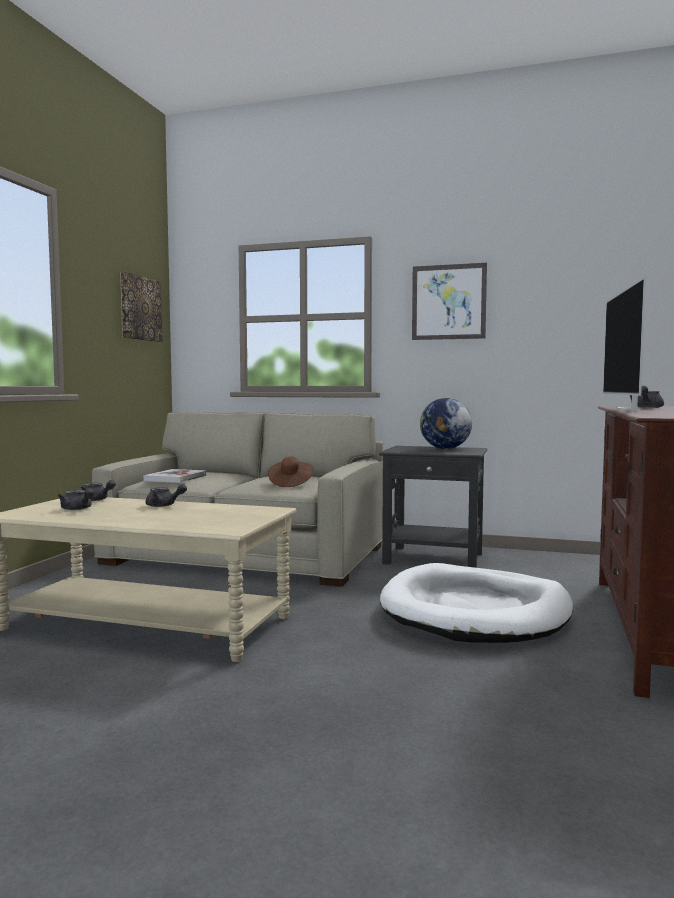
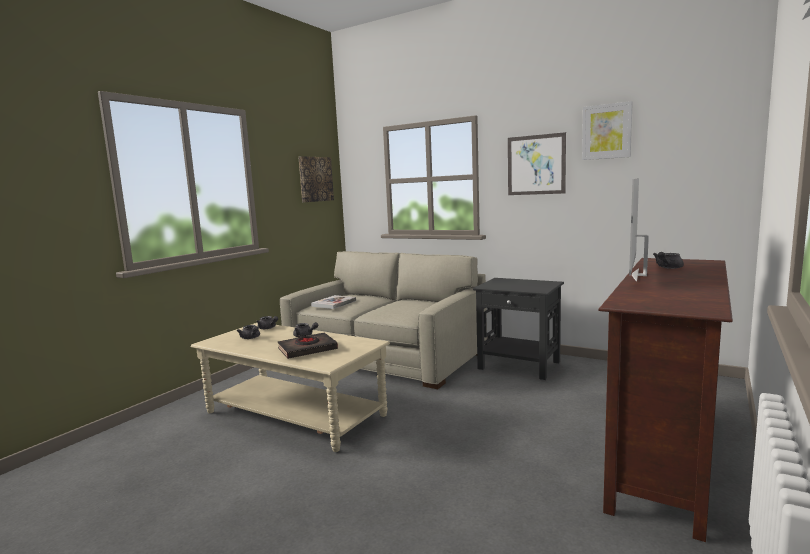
camera: 15 degrees right, 5 degrees up
brown hat [268,457,314,487] -> none
white dog bed [380,563,573,643] -> none
globe [420,398,472,449] -> none
none -> black book [277,333,338,359]
none -> picture [582,101,633,160]

